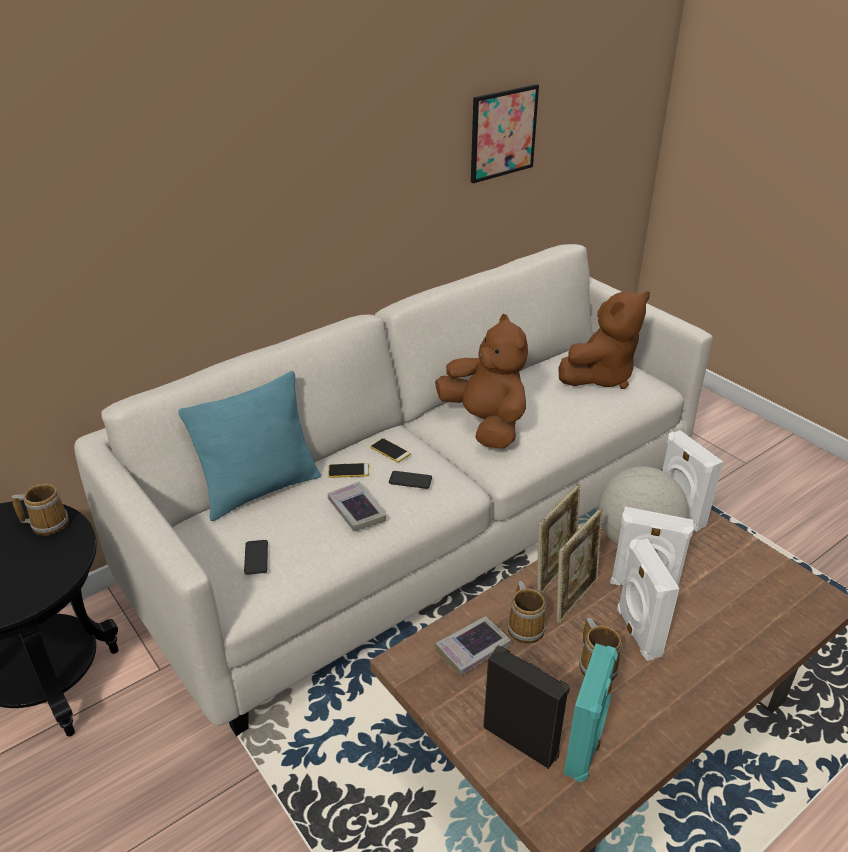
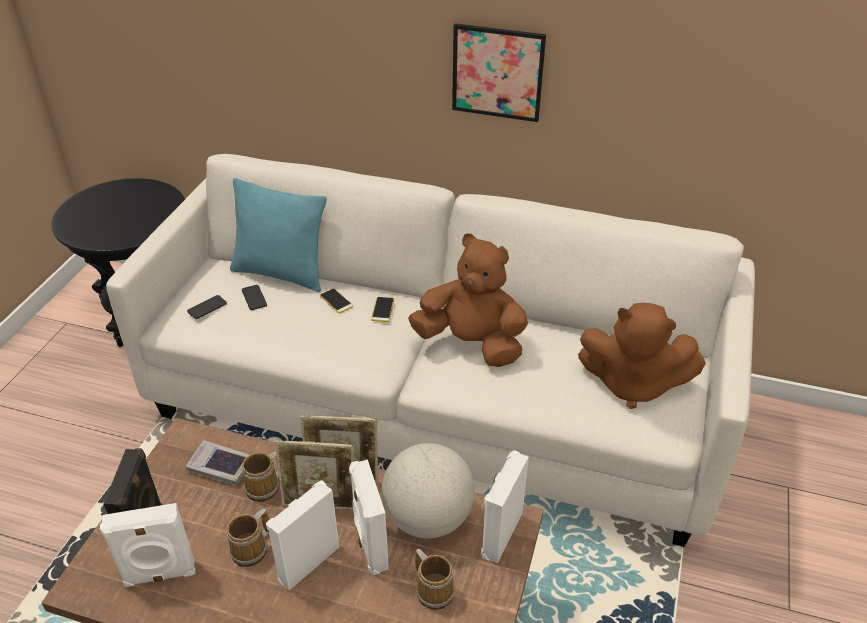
camera: 55 degrees right, 5 degrees up
mug [12,484,69,536] -> mug moved to [415,549,455,610]
book [328,482,386,531] -> none
phone [389,471,432,489] -> phone moved to [242,285,267,310]
brown plush toy [435,314,528,449] -> brown plush toy turned 90 degrees counterclockwise [408,234,528,367]
picture [471,84,539,183] -> picture moved to [452,23,546,122]
turquoise speaker [564,643,618,783] -> white speaker [100,503,195,587]

